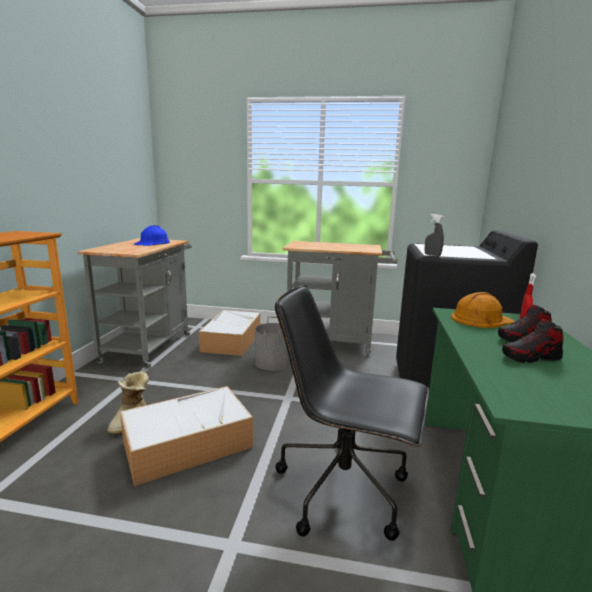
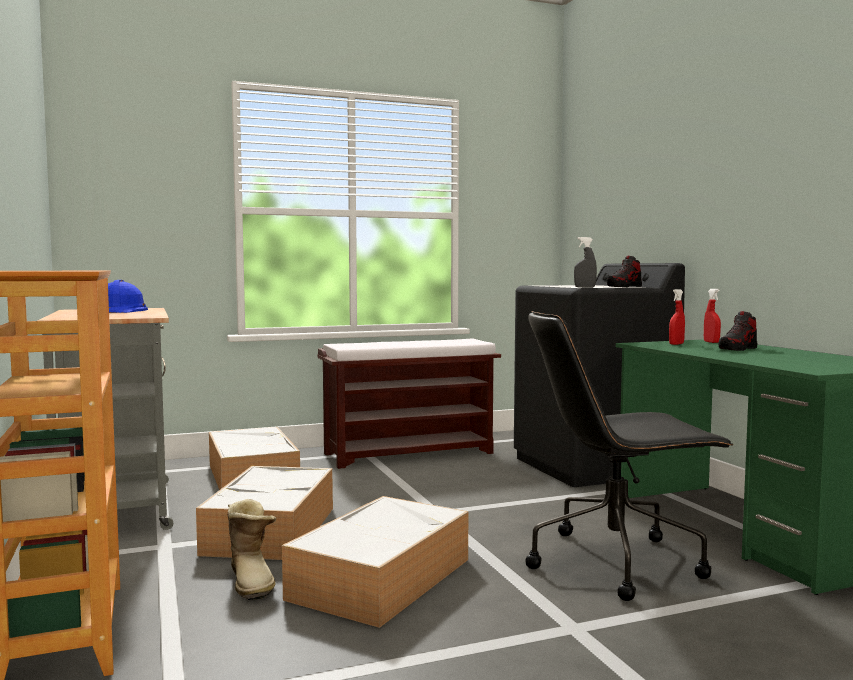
camera: 30 degrees left, 10 degrees down
grey bucket [255,316,291,371] -> none
grey cart [283,241,398,356] -> brown bench [317,338,501,469]
orange hard hat [451,292,515,328] -> red spray bottle [669,289,685,345]
shoe [502,319,564,363] -> shoe moved to [607,256,642,287]
none -> storage box [196,466,333,560]

